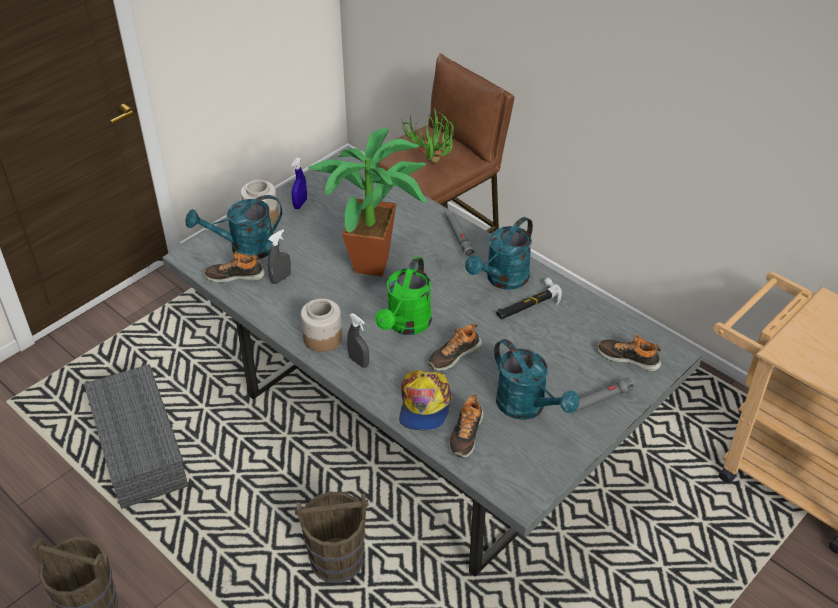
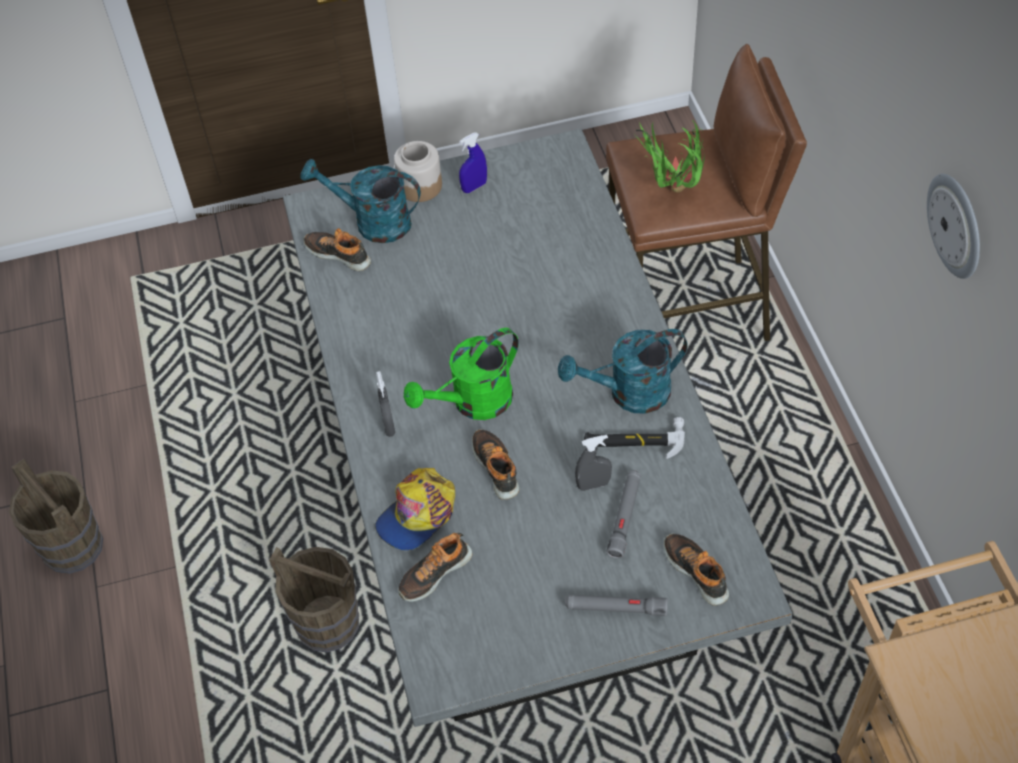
camera: 35 degrees right, 10 degrees up
grey storage box [84,364,188,509] -> none
grey spray bottle [268,230,291,284] -> grey spray bottle moved to [575,435,612,491]
jar [301,299,342,352] -> none
potted plant [308,128,427,276] -> none
shoe [428,324,482,371] -> shoe turned 75 degrees clockwise [472,429,519,500]
grey flashlight [445,210,475,257] -> grey flashlight moved to [606,470,641,558]
turquoise watering can [494,339,579,420] -> none
none -> wall clock [927,174,980,279]

